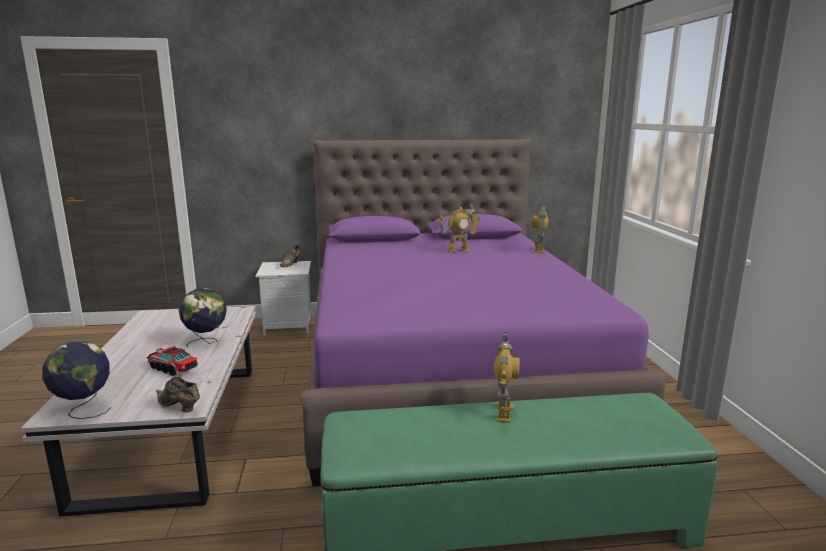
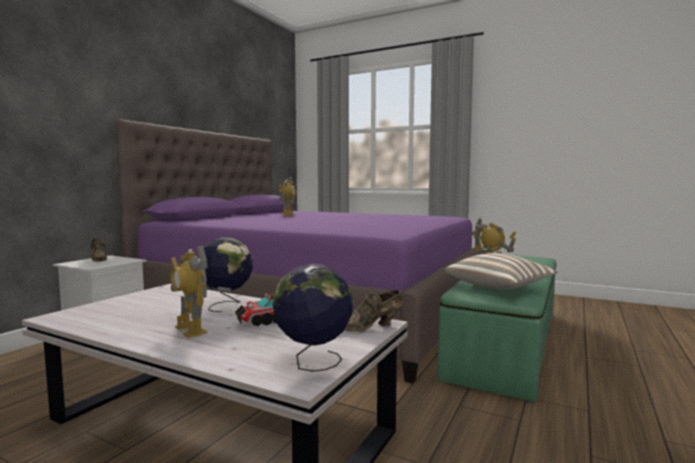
camera: 55 degrees left, 10 degrees down
toy robot [533,206,548,253] -> toy robot moved to [171,246,207,338]
none -> pillow [444,253,558,289]

